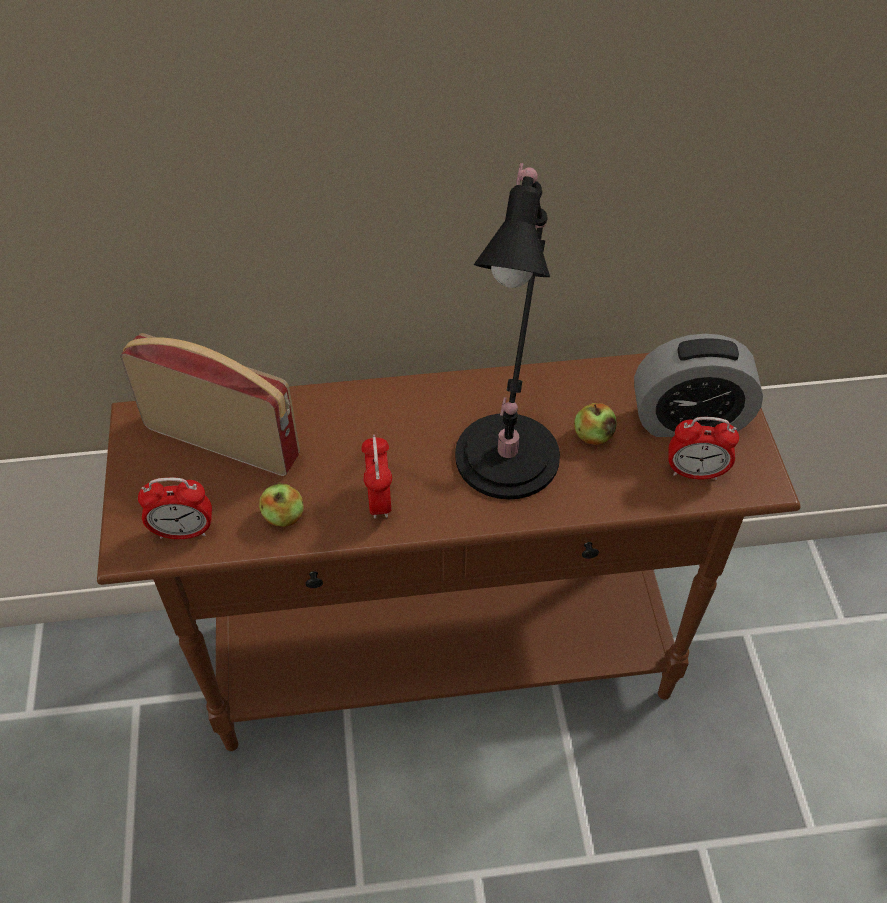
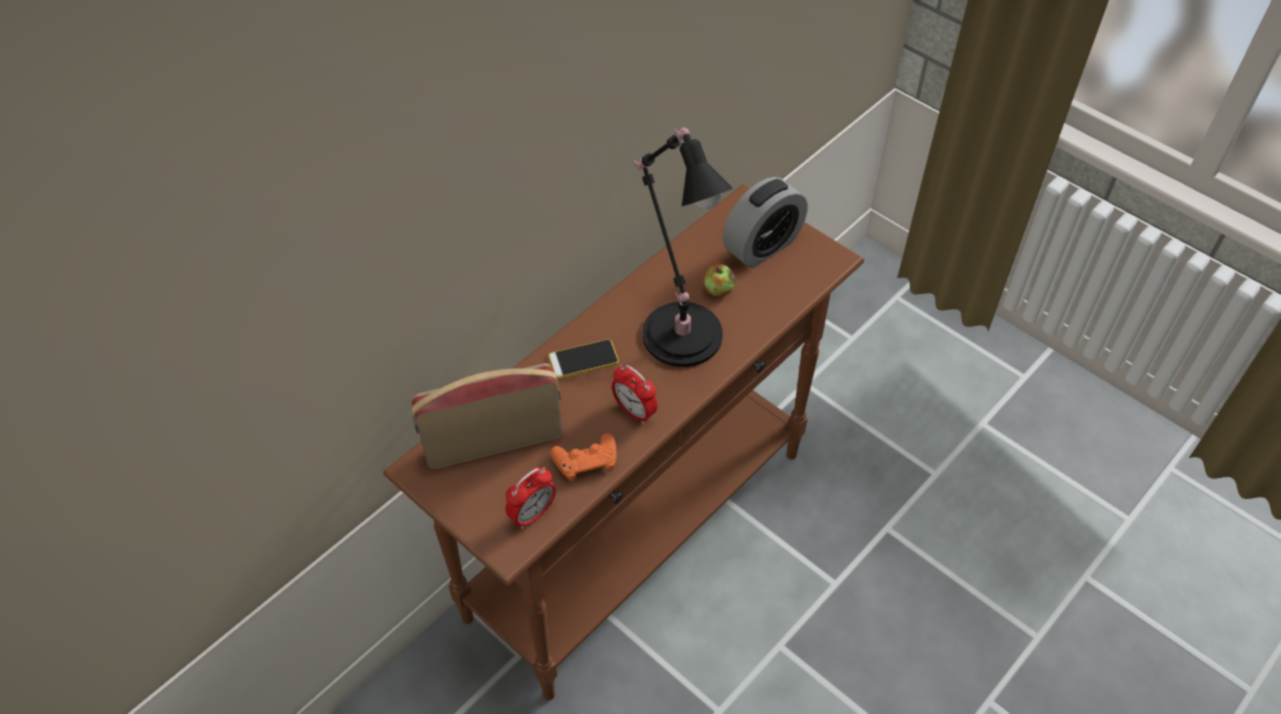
camera: 40 degrees left, 0 degrees up
apple [259,483,304,527] -> orange game controller [550,433,617,481]
alarm clock [669,417,739,480] -> none
none -> phone [548,339,619,379]

